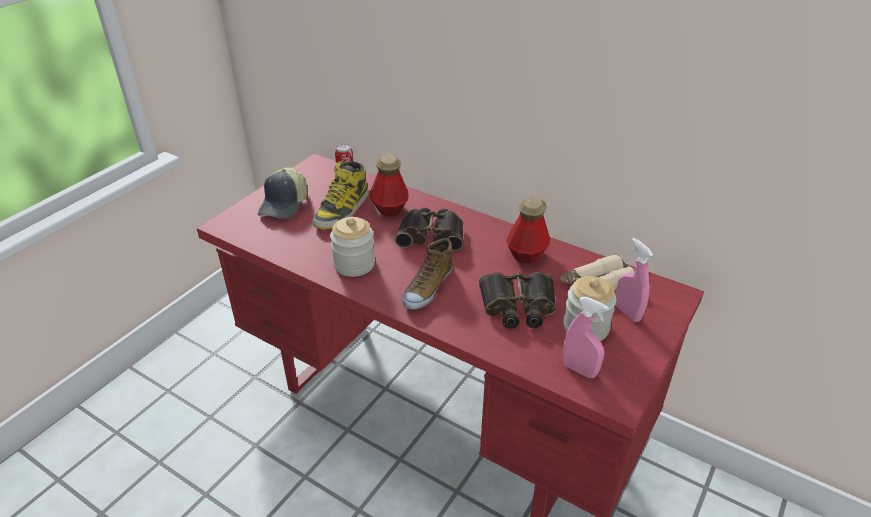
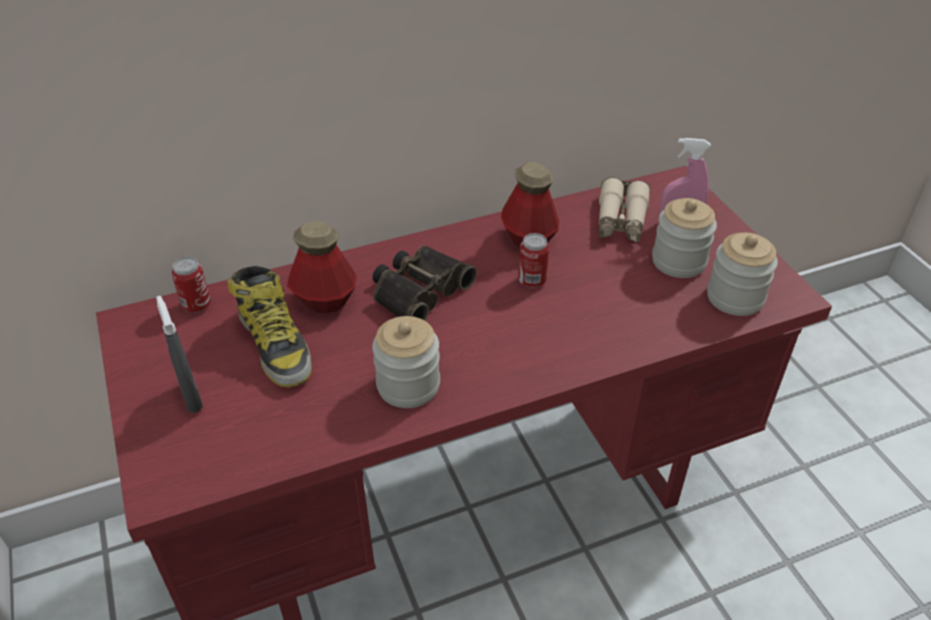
camera: 55 degrees left, 5 degrees up
cap [258,167,307,219] -> grey spray bottle [156,296,203,413]
shoe [402,238,453,310] -> none
binoculars [479,272,556,328] -> none
pink spray bottle [563,297,609,378] -> jar [707,233,778,316]
none -> can [518,233,549,288]

